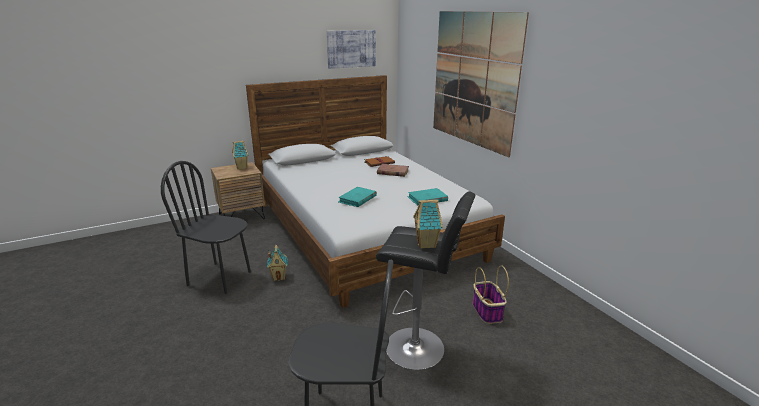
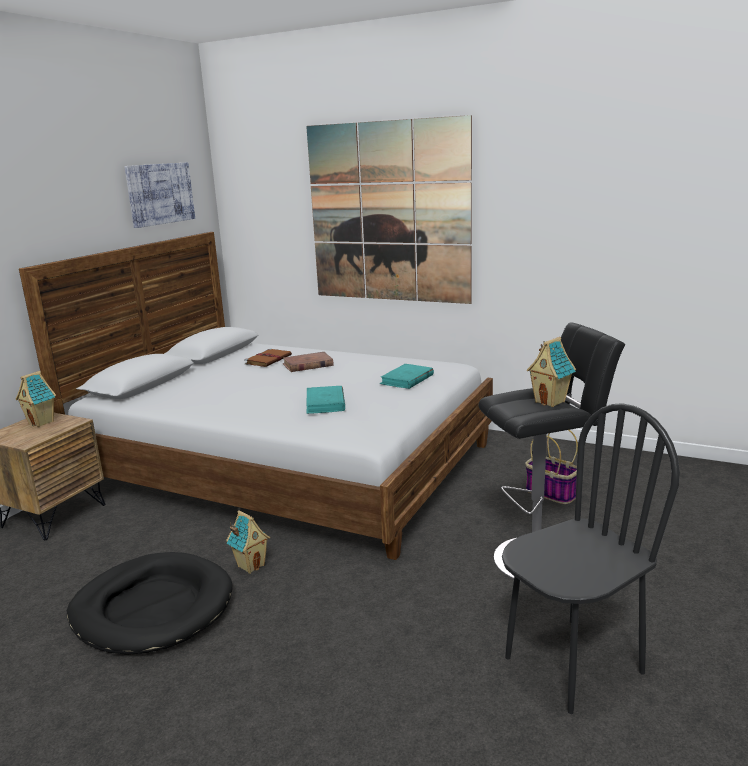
camera: 35 degrees left, 5 degrees down
black chair [161,161,251,294] -> black dog bed [67,552,232,655]

